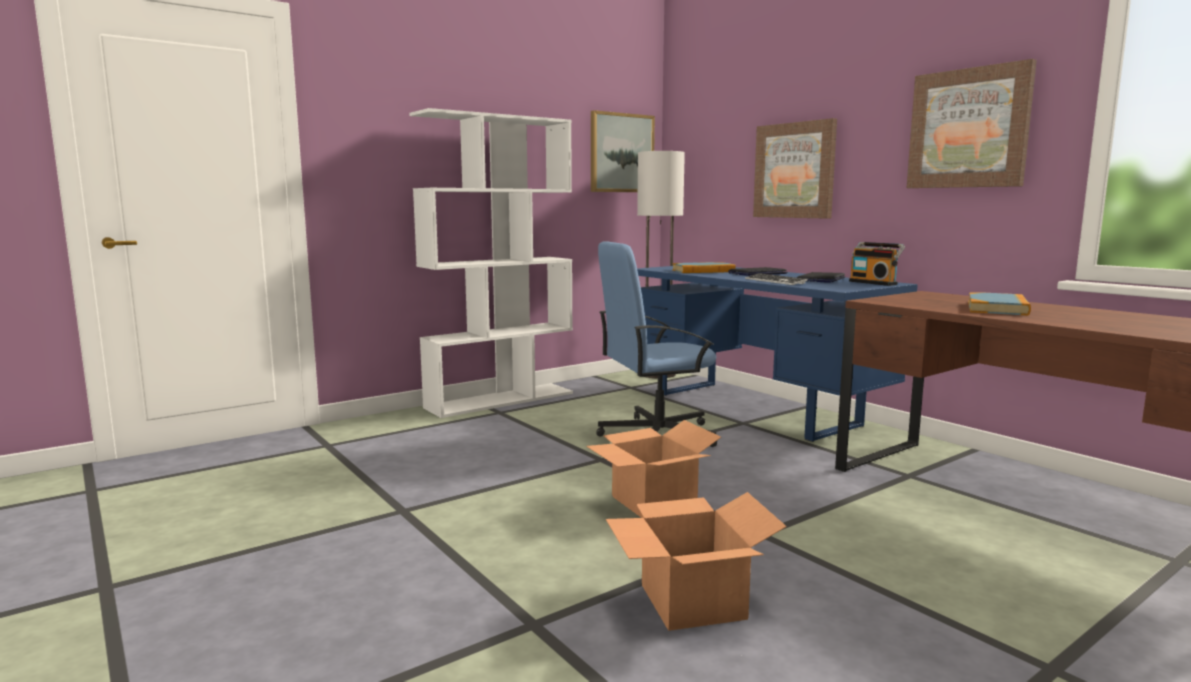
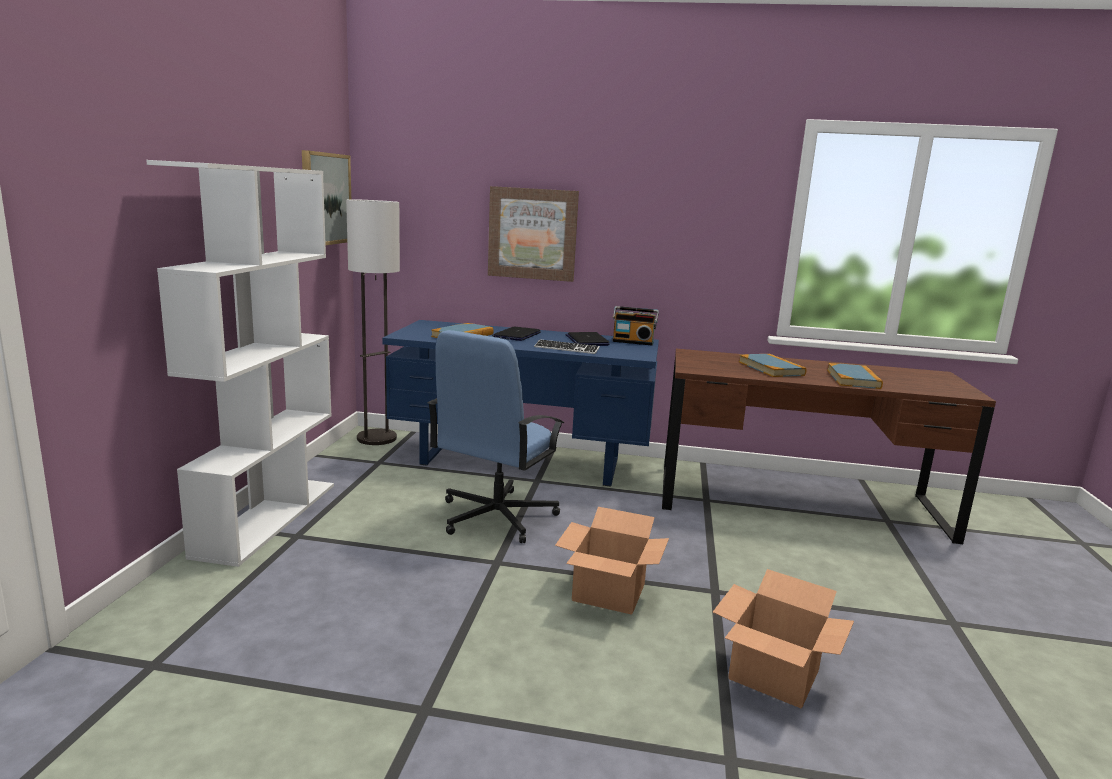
camera: 45 degrees left, 5 degrees up
picture [907,59,1037,188] -> none
none -> book [827,363,883,389]

